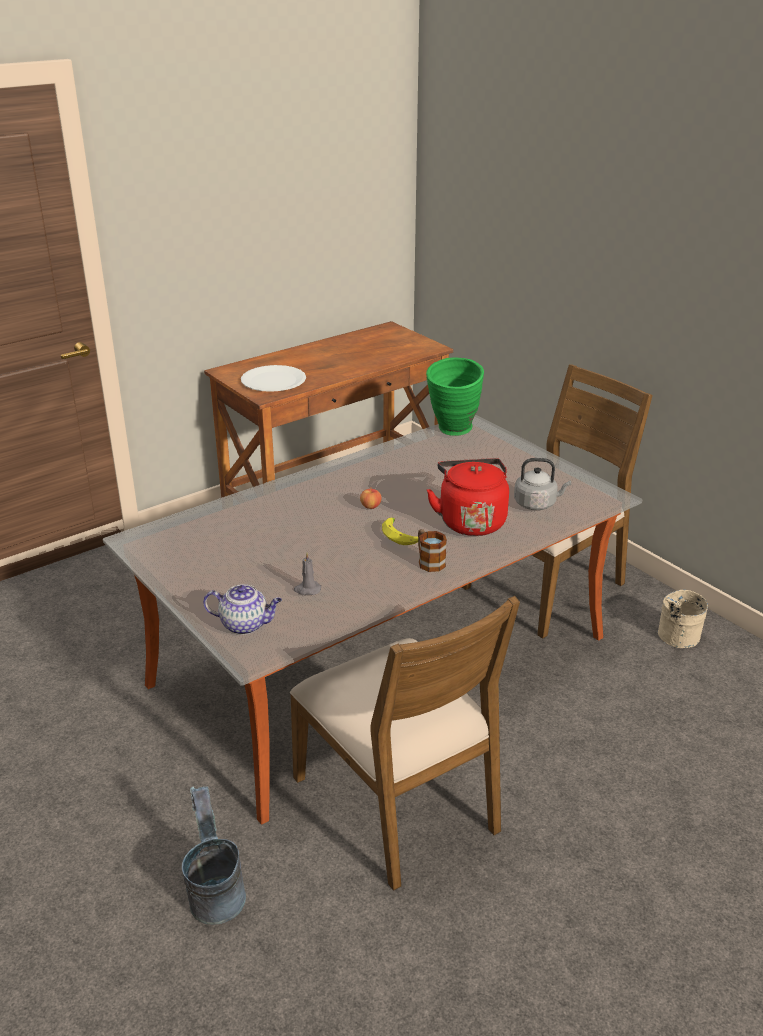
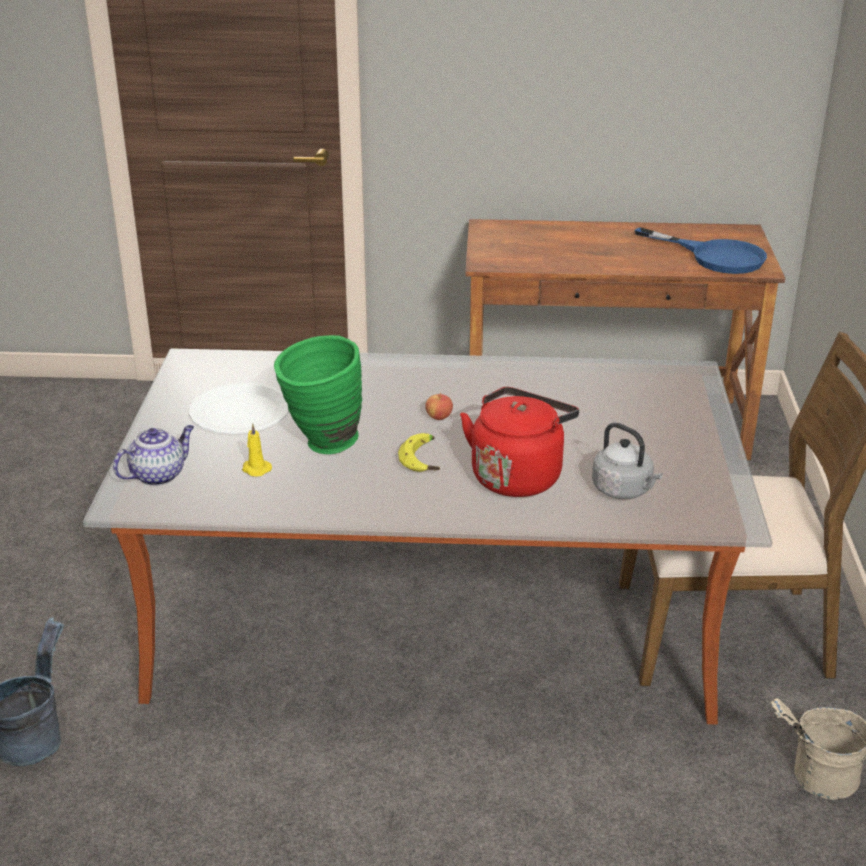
camera: 40 degrees right, 0 degrees up
teapot [203,584,282,635] -> teapot turned 90 degrees counterclockwise [113,425,194,486]
white plate [241,365,306,392] -> white plate moved to [189,383,289,434]
brown chair [290,596,520,891] -> none
grey candle [294,552,321,595] -> yellow candle [242,423,272,477]
mug [418,529,447,572] -> none
green vase [426,358,484,436] -> green vase moved to [274,335,362,454]
none -> blue frying pan [634,227,767,274]

